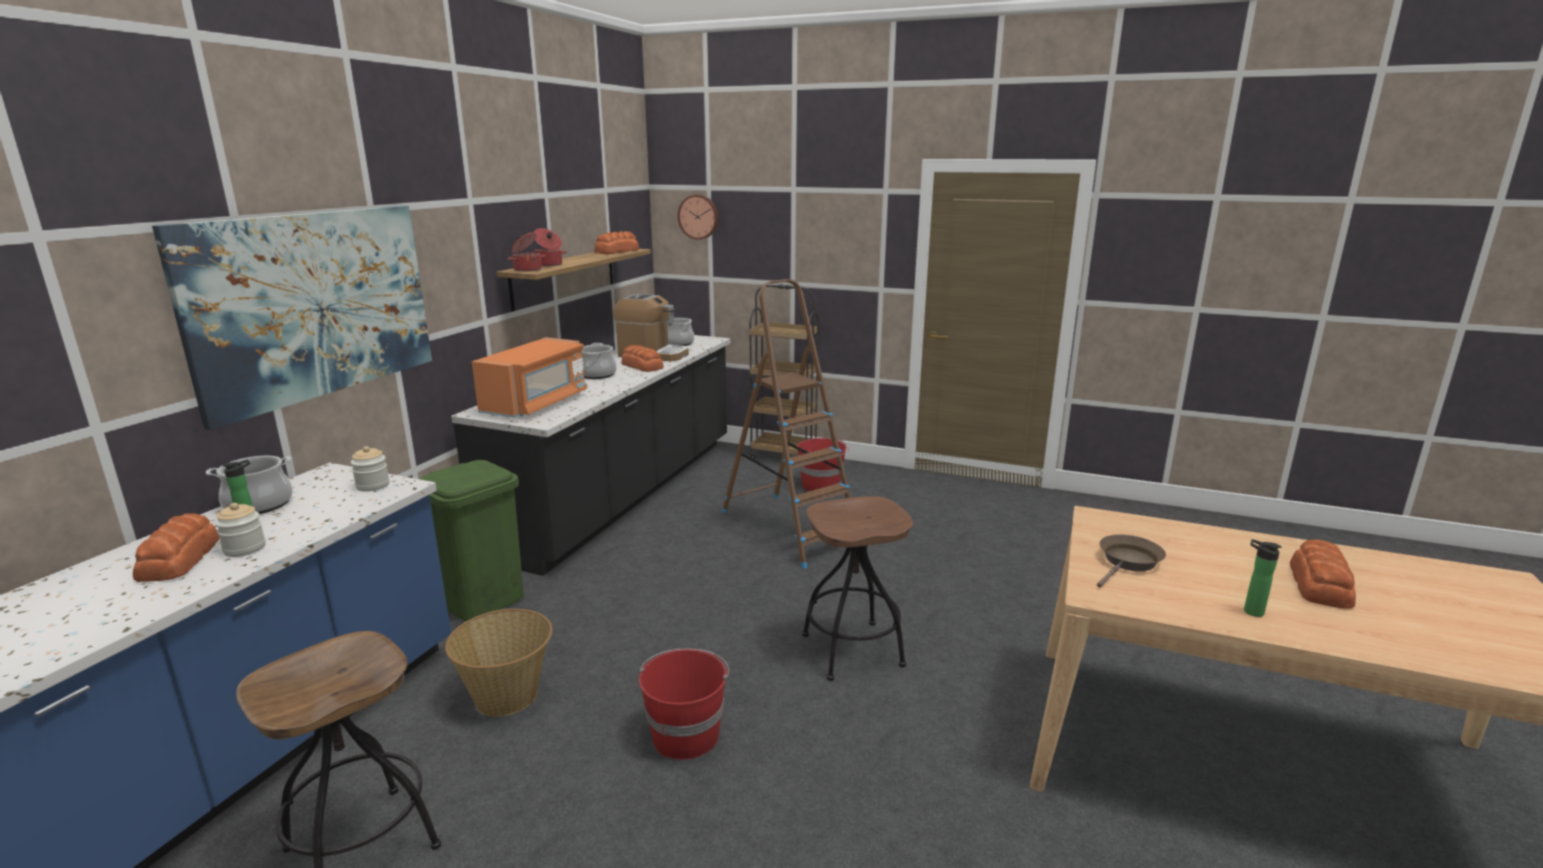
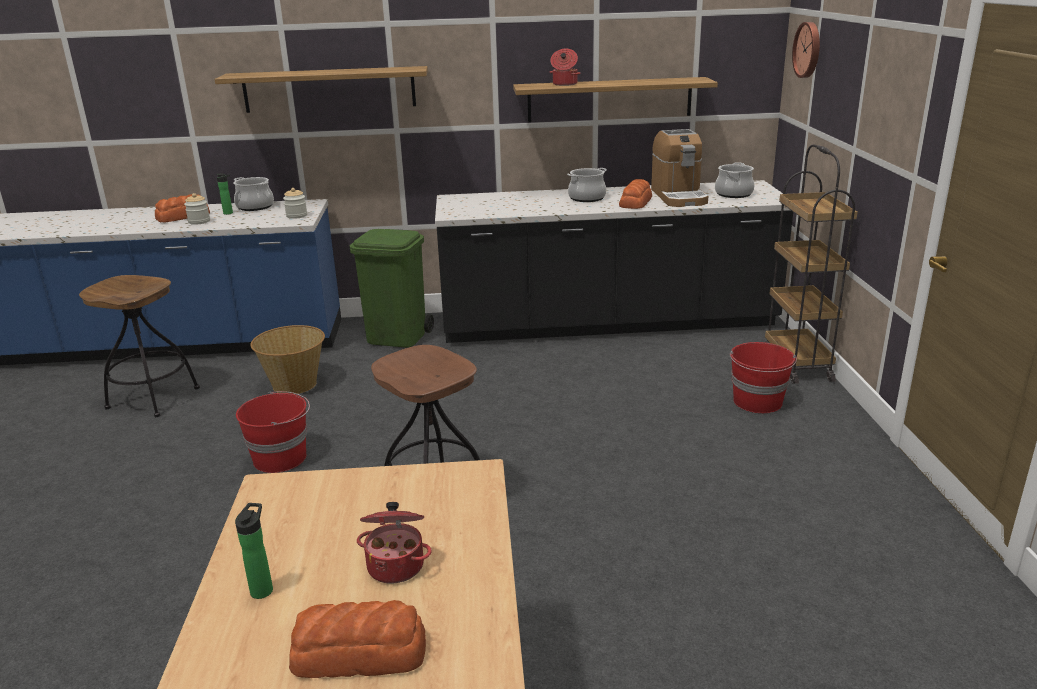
camera: 65 degrees right, 5 degrees up
picture [152,206,432,430] -> shelf [215,66,428,113]
orange microwave [472,337,587,418] -> none
cooking pot [507,232,545,272] -> cooking pot moved to [357,502,432,584]
bread [594,231,639,254] -> none
brown step ladder [722,279,851,569] -> none
brown frying pan [1097,534,1166,588] -> none

